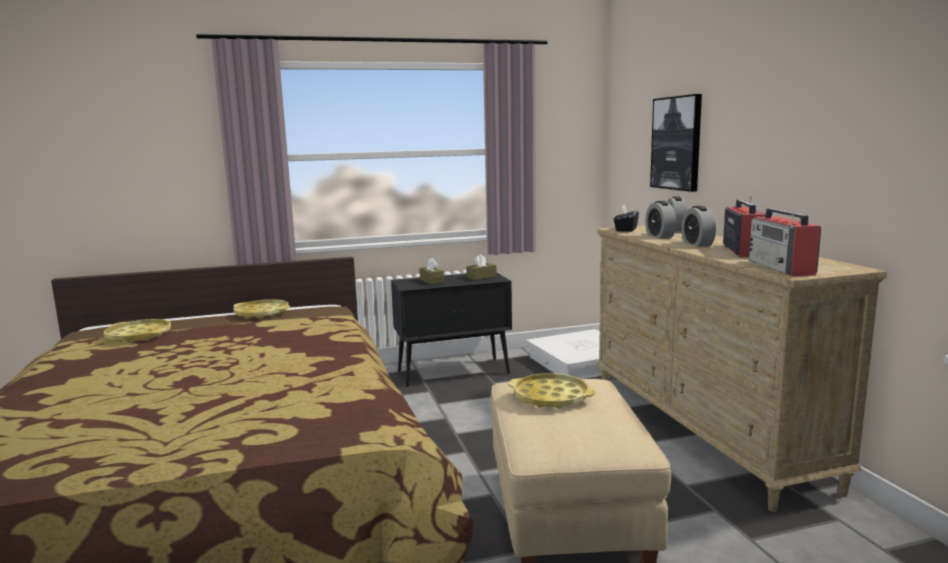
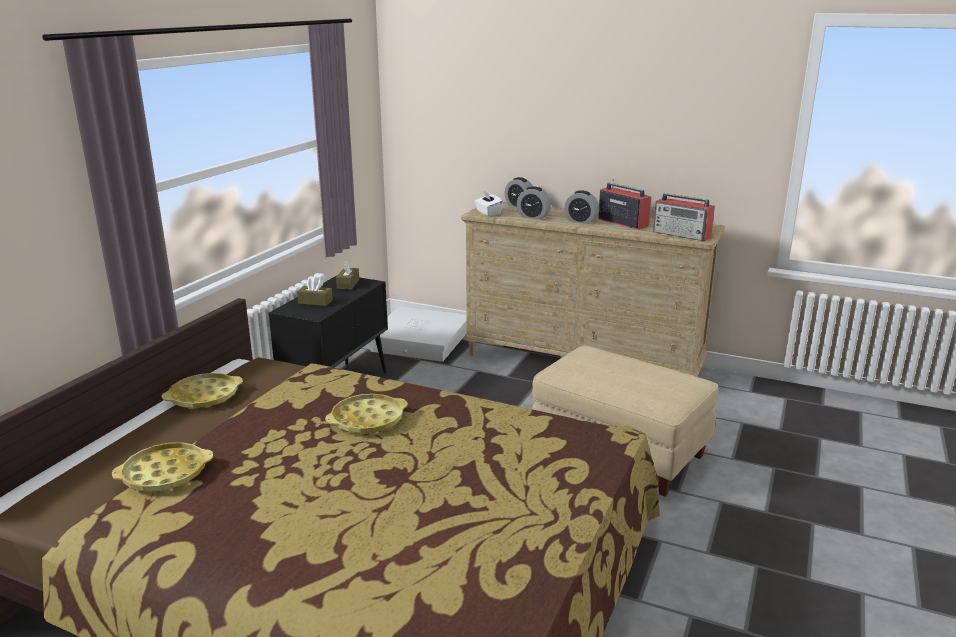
camera: 50 degrees left, 10 degrees up
yellow tray [508,373,596,409] -> yellow tray moved to [325,394,408,434]
black tissue box [614,205,639,232] -> white tissue box [475,191,503,217]
picture [650,94,702,192] -> none

